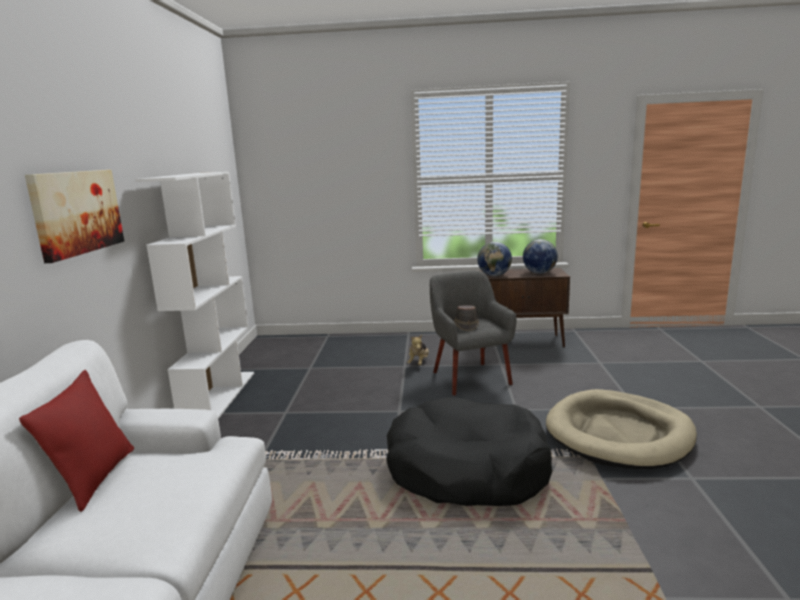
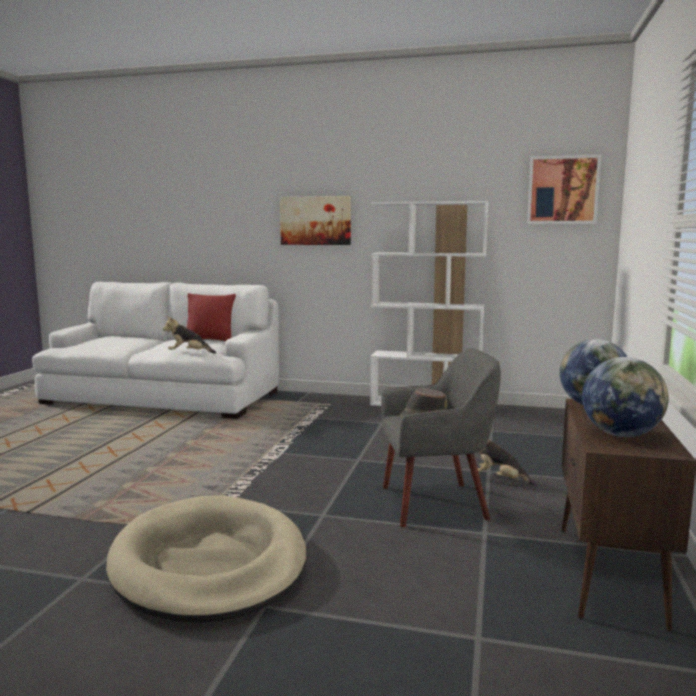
camera: 100 degrees right, 5 degrees down
black dog bed [386,397,552,506] -> none
none -> plush toy [163,317,216,354]
none -> picture [527,154,601,224]

